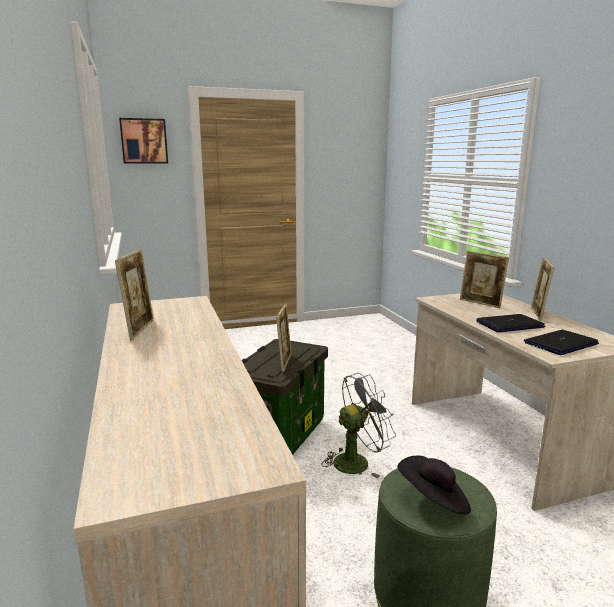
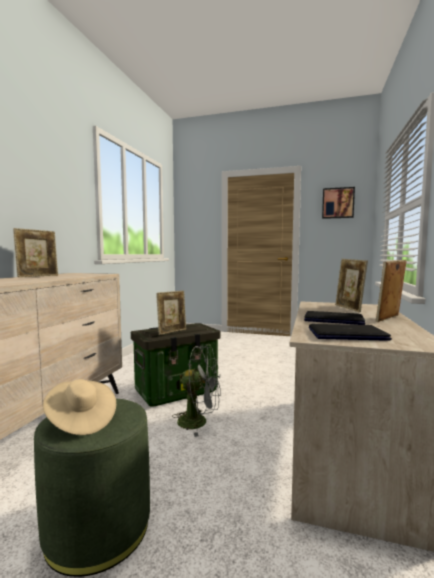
camera: 35 degrees right, 10 degrees down
picture [119,118,168,164] -> picture moved to [322,187,355,219]
black hat [397,455,471,514] -> beige hat [43,379,116,435]

